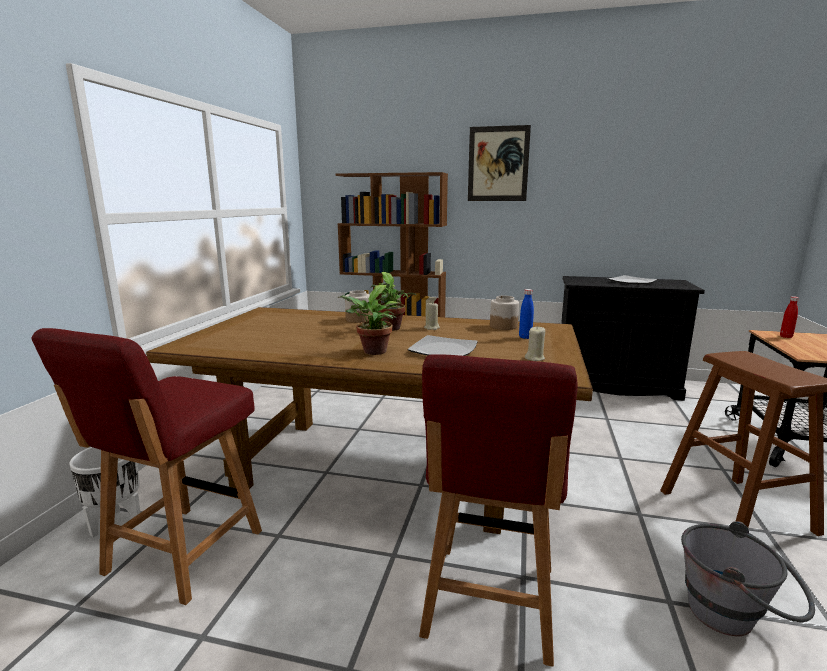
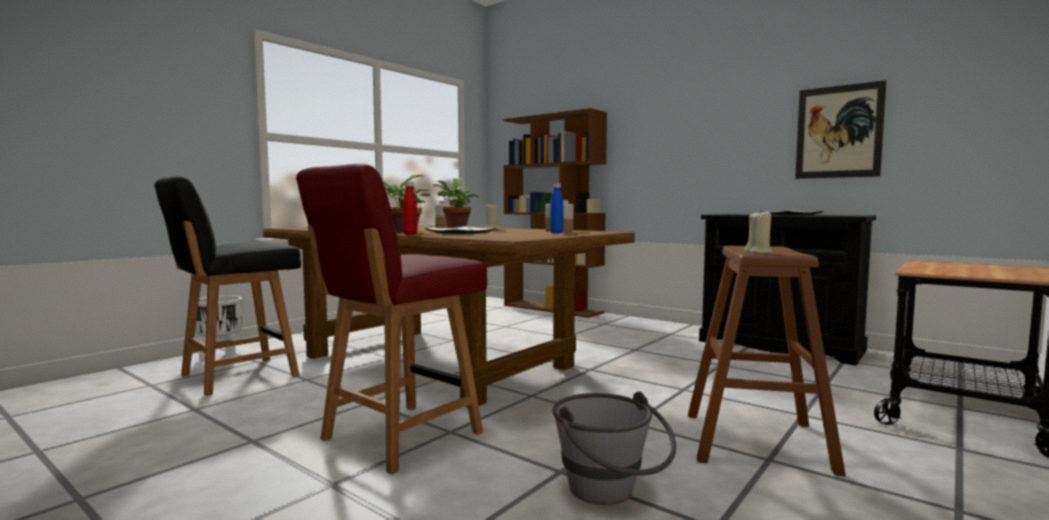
camera: 25 degrees right, 10 degrees down
red chair [32,328,262,605] -> black chair [155,176,301,396]
picture [468,125,531,201] -> picture moved to [795,80,886,179]
beige candle [525,326,545,361] -> beige candle moved to [744,210,772,253]
red bottle [780,296,799,338] -> red bottle moved to [403,182,417,235]

